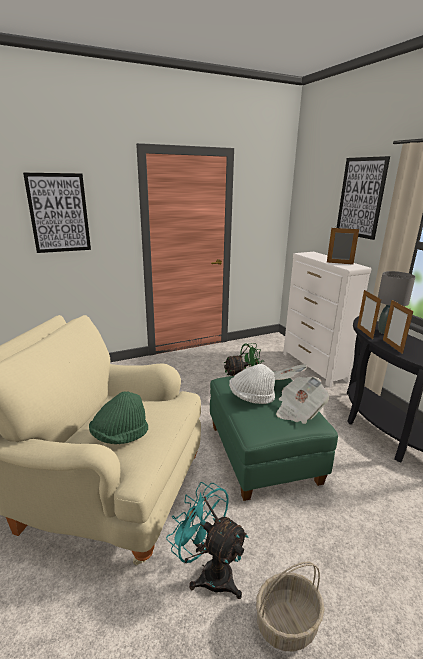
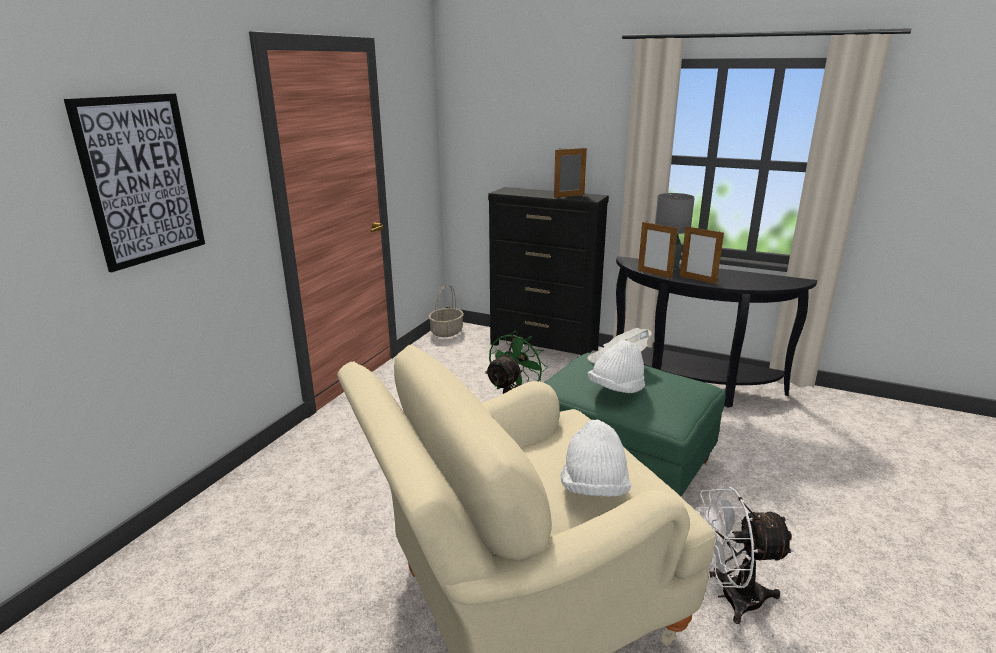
camera: 40 degrees left, 0 degrees up
green hat [89,391,148,444] -> white hat [561,419,631,497]
turquoise fan [166,482,249,599] -> white fan [695,486,795,624]
basket [256,562,324,651] -> basket moved to [429,284,464,337]
newspaper [276,377,329,424] -> none
white dresser [283,252,371,387] -> black dresser [488,187,609,356]
picture [337,156,390,240] -> none

